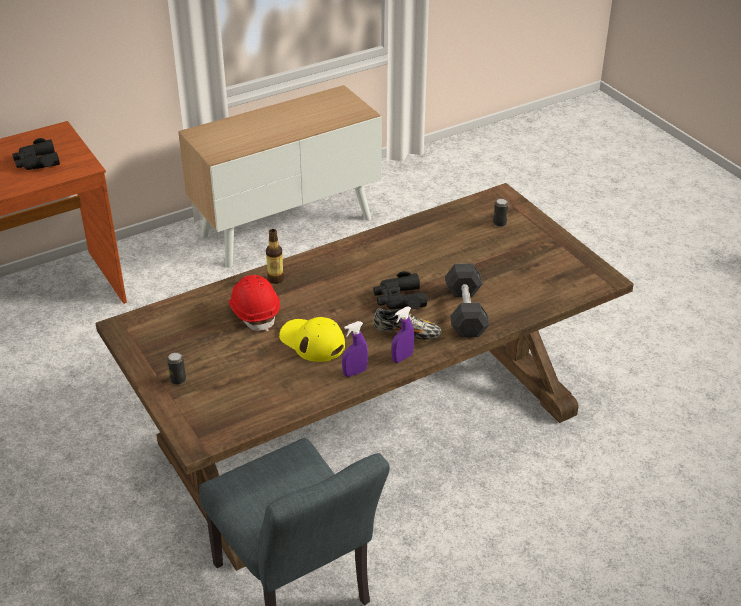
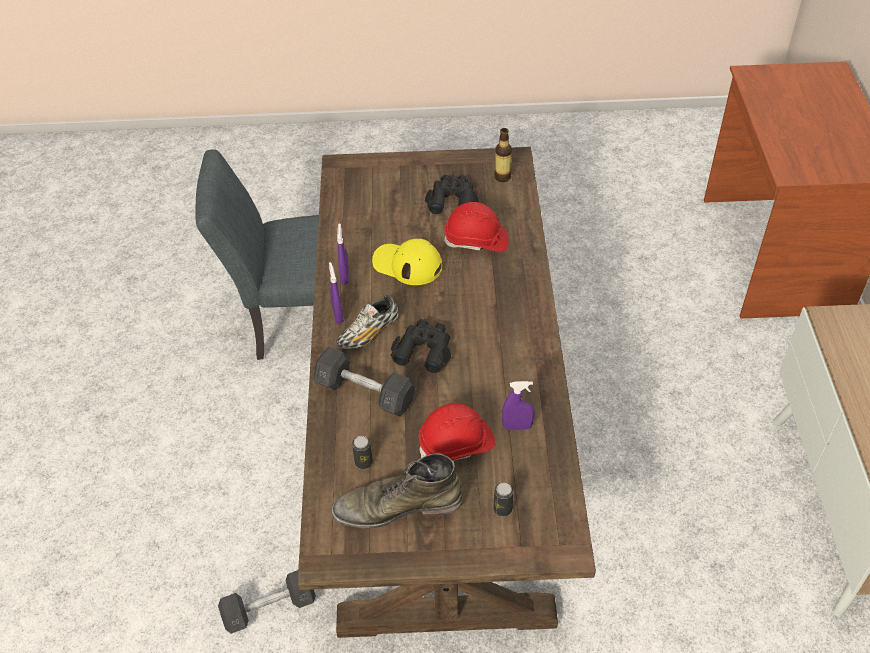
camera: 120 degrees right, 10 degrees up
black binoculars [12,138,60,170] -> black binoculars moved to [425,175,479,214]
can [167,352,186,385] -> can moved to [352,436,373,469]
bottle [266,229,284,284] -> bottle moved to [494,128,512,182]
yellow cap [279,317,345,362] -> yellow cap turned 135 degrees counterclockwise [372,239,442,285]
none -> grey dumbbell [218,570,316,634]
none -> green boot [331,453,463,528]
none -> red hard hat [419,403,496,460]
none -> purple spray bottle [502,381,535,430]

